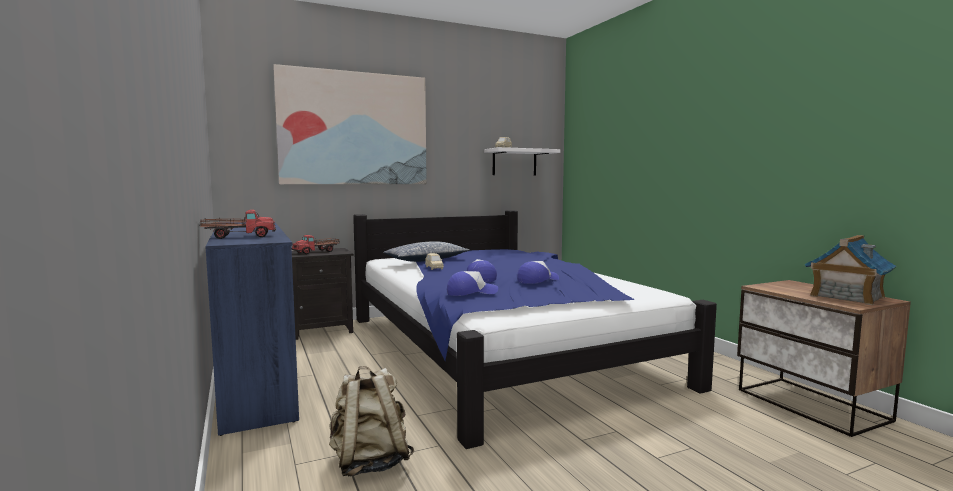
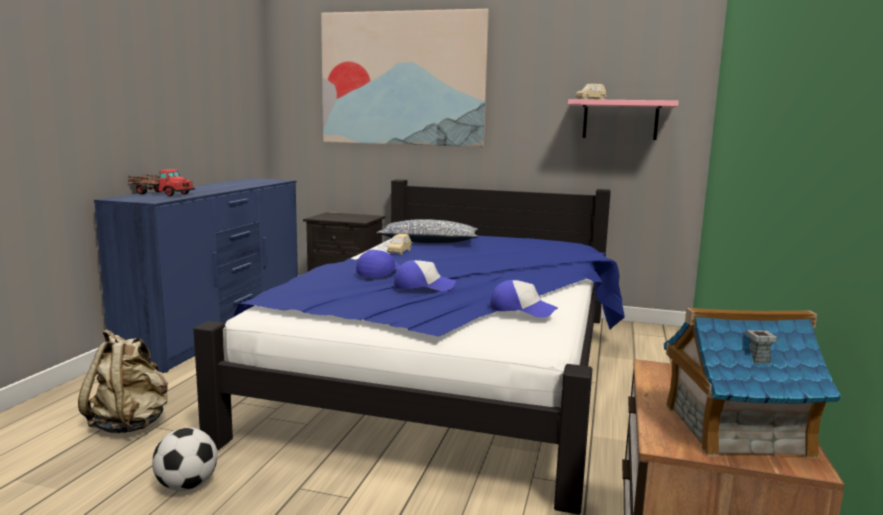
camera: 40 degrees right, 5 degrees up
toy truck [291,235,340,254] -> none
cap [447,271,498,296] -> cap moved to [490,280,558,318]
white shelf [484,147,561,175] -> pink shelf [568,99,679,140]
none -> football [152,427,218,491]

